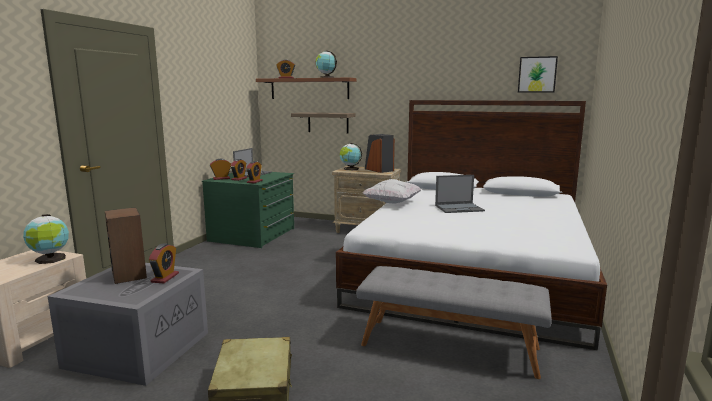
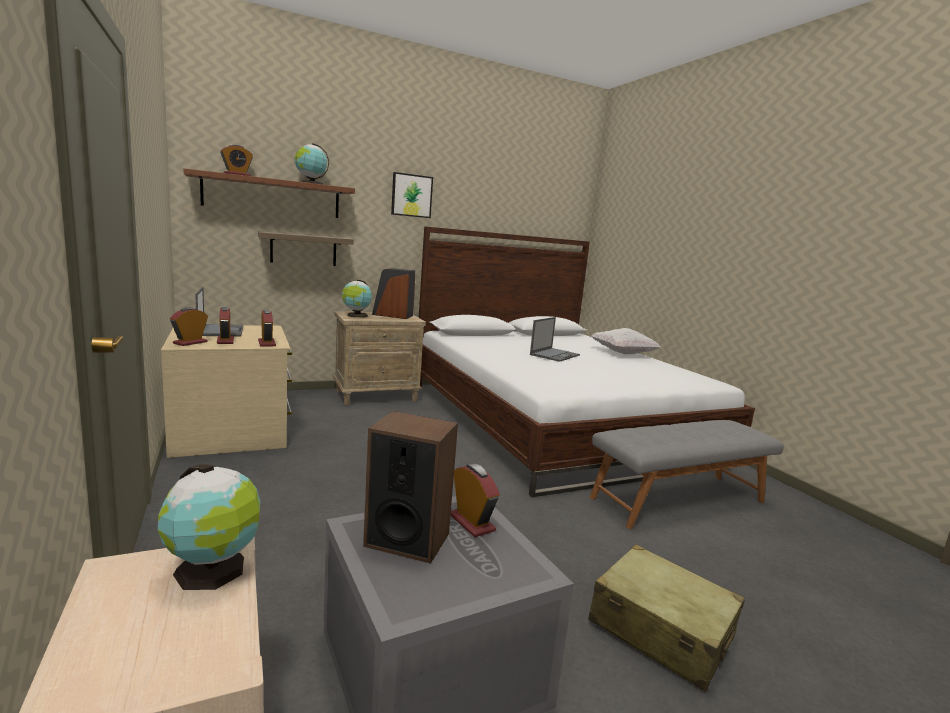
camera: 45 degrees left, 0 degrees up
green dresser [202,172,294,248] -> beige dresser [161,325,292,458]
white pillow [363,179,421,204] -> white pillow moved to [591,328,660,354]
picture [518,56,558,92] -> picture moved to [391,172,433,218]

